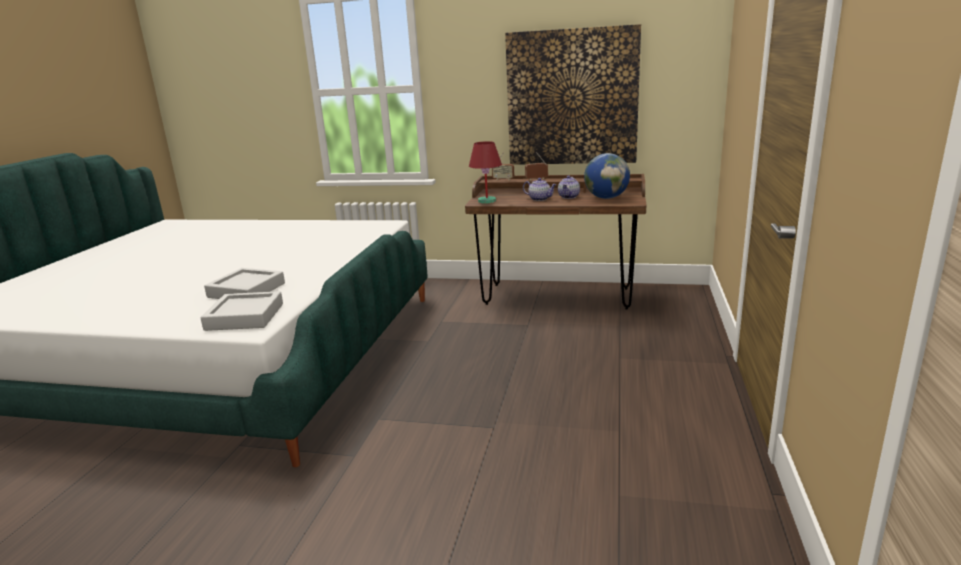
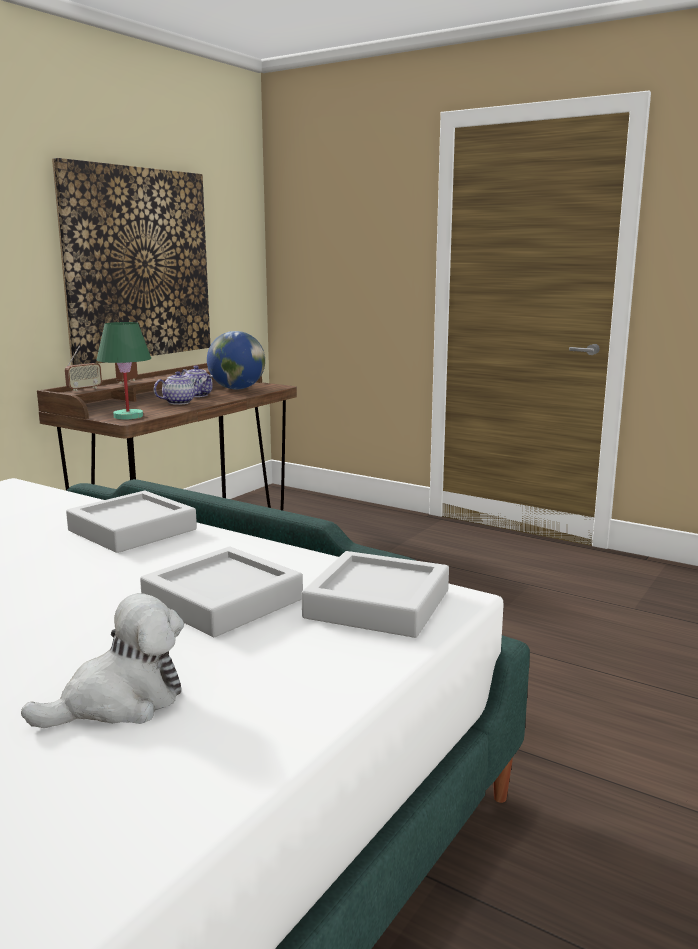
camera: 70 degrees left, 5 degrees down
red table lamp [469,141,502,204] -> green table lamp [96,322,151,419]
none -> plush toy [21,593,184,728]
none -> grey tray [66,491,197,553]

